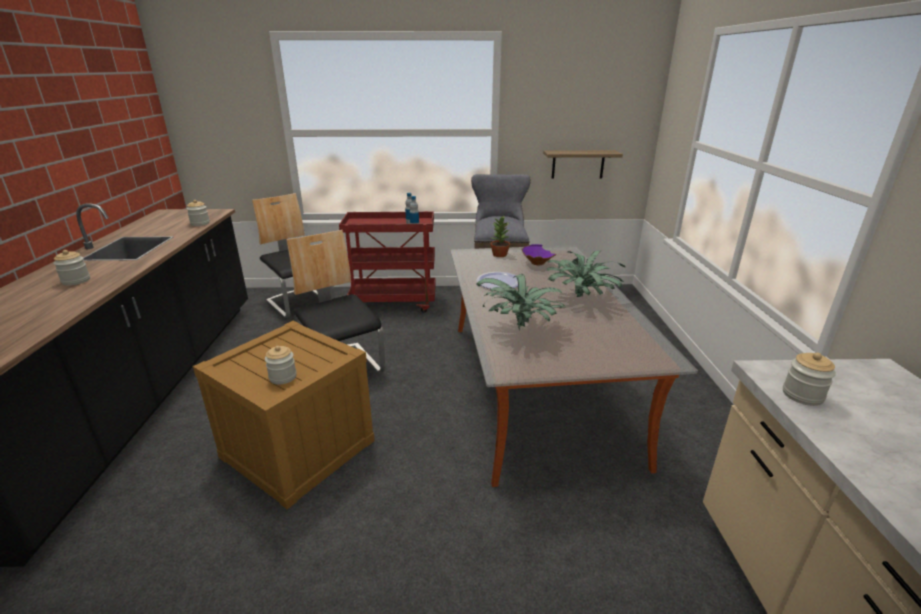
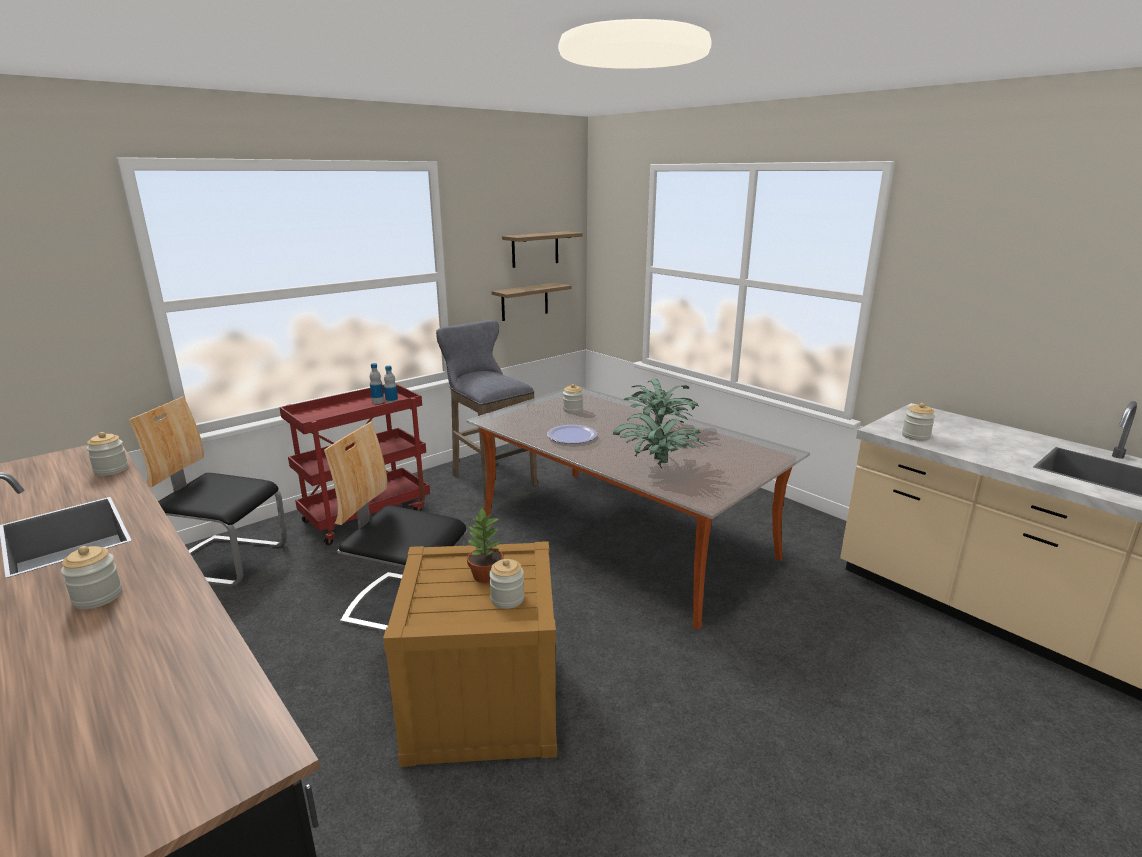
camera: 40 degrees left, 5 degrees down
potted plant [490,216,510,257] -> potted plant moved to [467,508,503,583]
purple bowl [522,244,557,265] -> jar [563,384,583,413]
none -> shelf [502,231,583,268]

